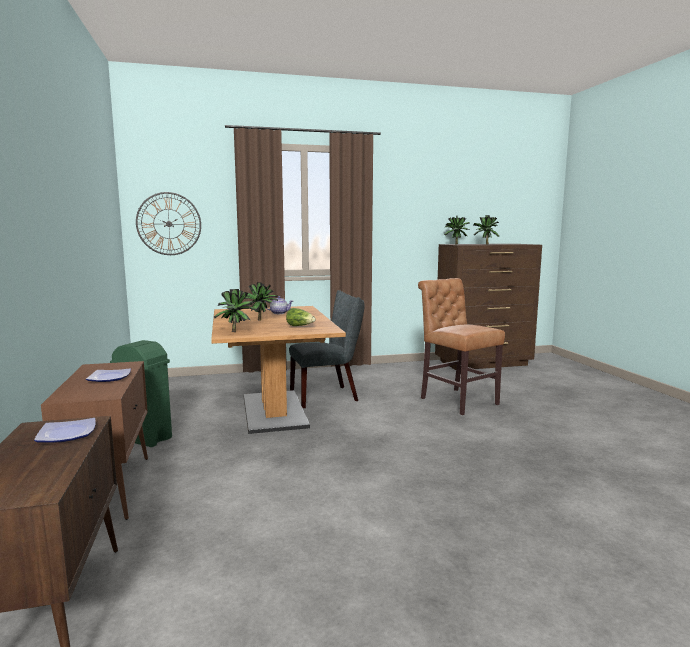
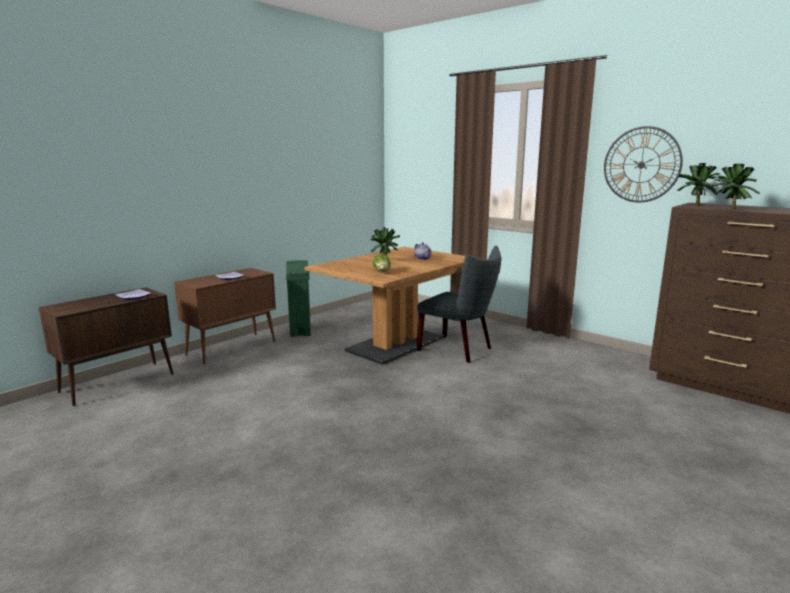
camera: 55 degrees right, 5 degrees up
wall clock [136,192,201,255] -> wall clock moved to [604,126,683,202]
potted plant [214,289,256,332] -> none
brown chair [418,278,505,415] -> none

